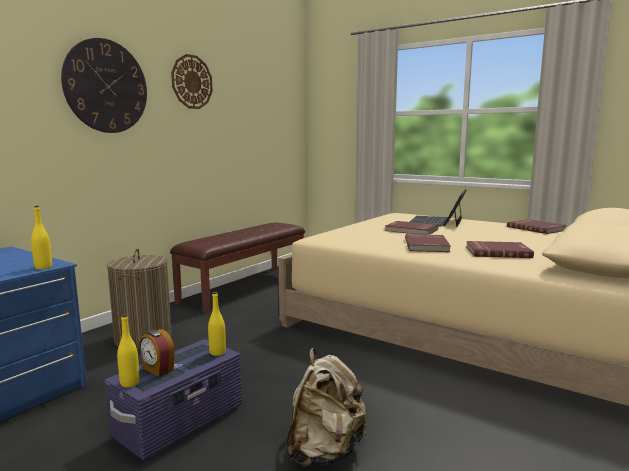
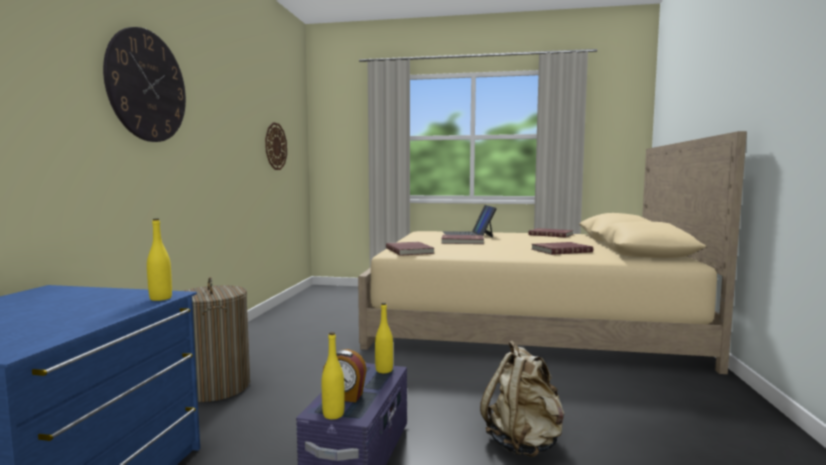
camera: 25 degrees left, 5 degrees down
brown bench [170,223,305,313] -> none
wall clock [171,54,213,109] -> wall clock moved to [265,122,287,170]
red book [405,234,451,252] -> red book moved to [386,242,434,256]

